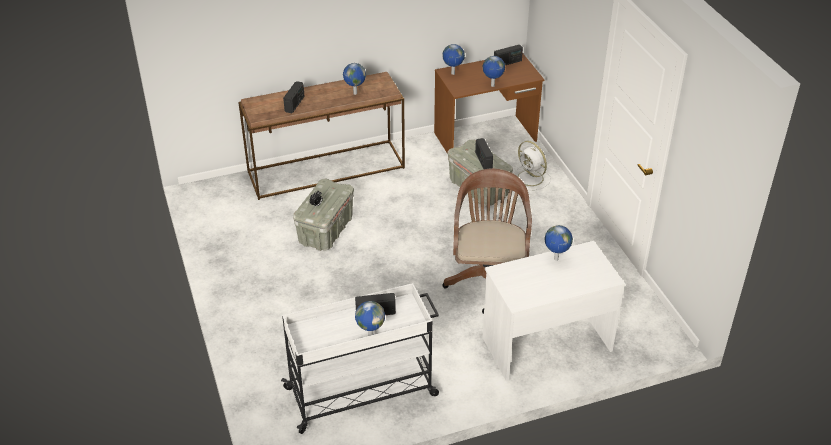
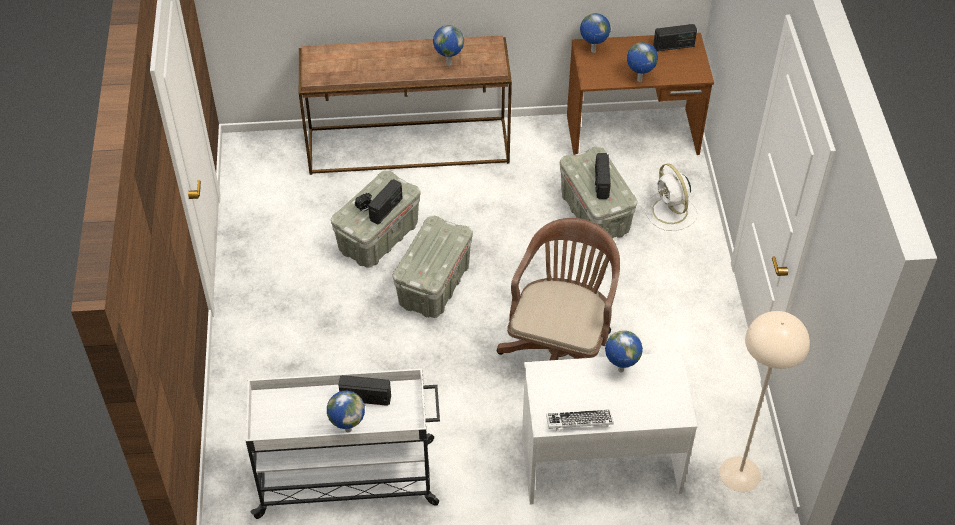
camera: 15 degrees right, 10 degrees up
radio [283,81,305,113] -> radio moved to [368,179,403,225]
none -> grey storage box [393,216,473,318]
none -> keyboard [546,410,614,430]
none -> beige floor lamp [719,311,810,492]

